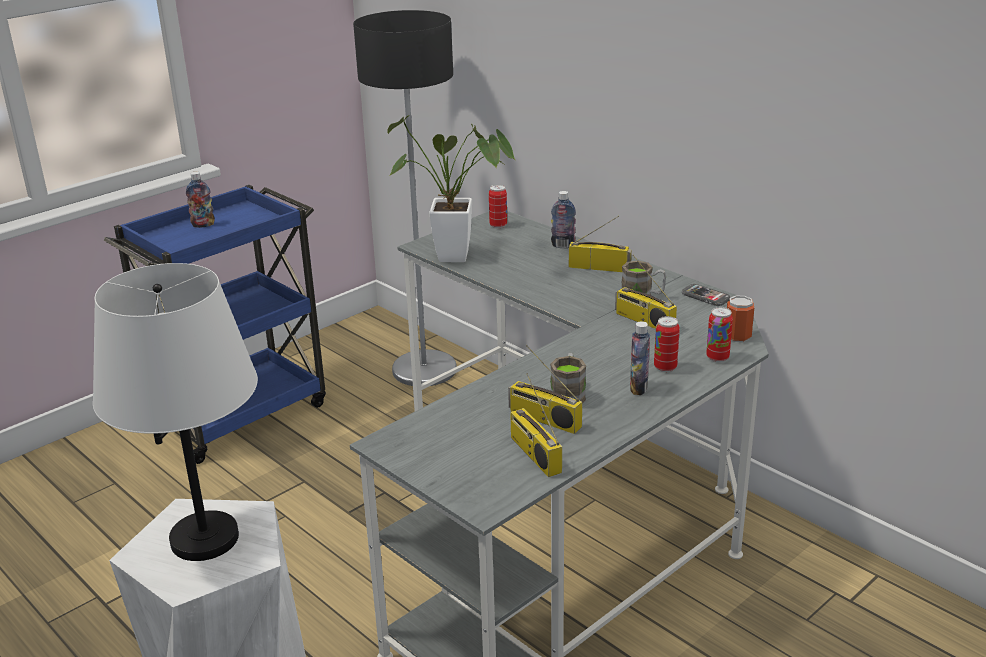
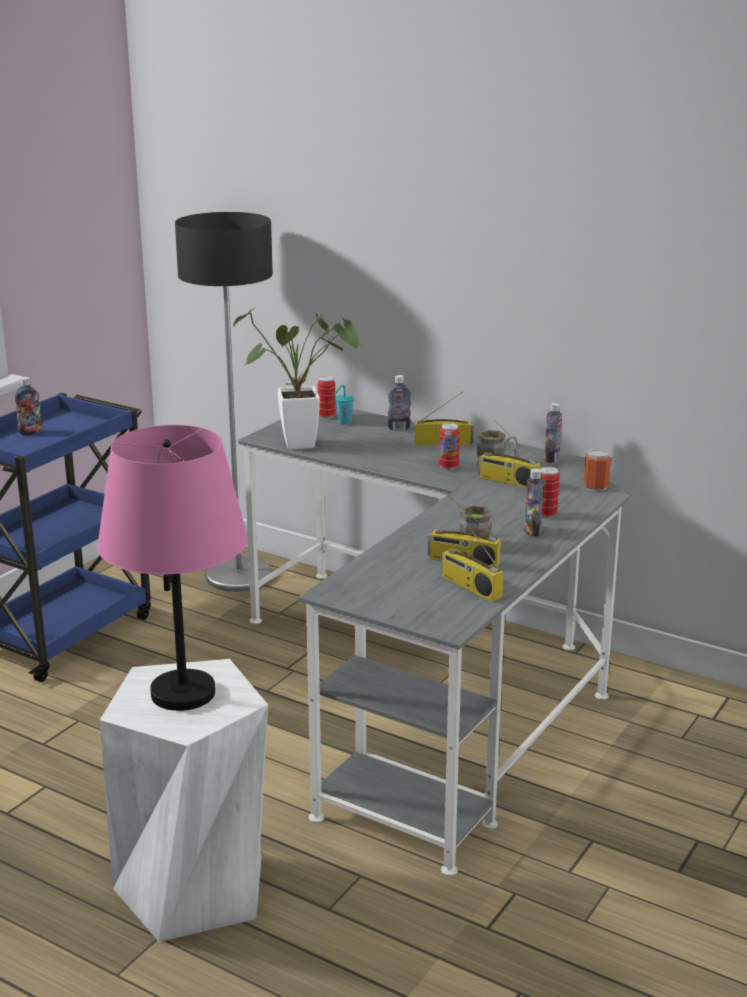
camera: 15 degrees left, 5 degrees down
white table lamp [93,263,258,561] -> pink table lamp [97,425,248,711]
phone [682,284,731,306] -> bottle [544,403,562,463]
can [706,307,733,362] -> can moved to [439,423,460,470]
none -> turquoise cup [334,384,354,425]

